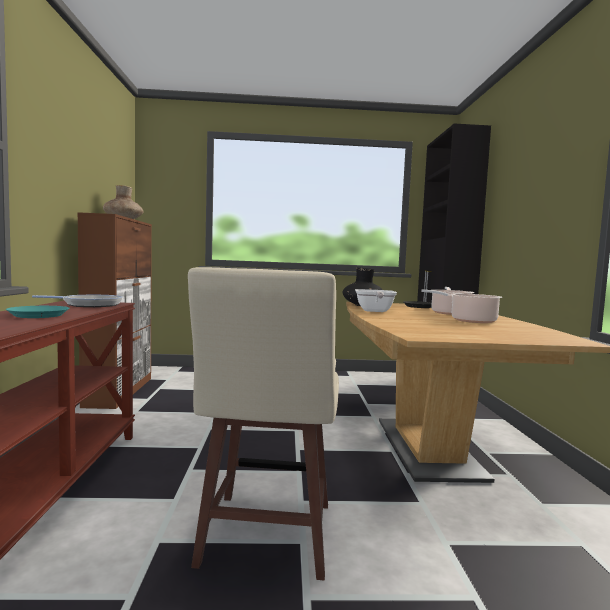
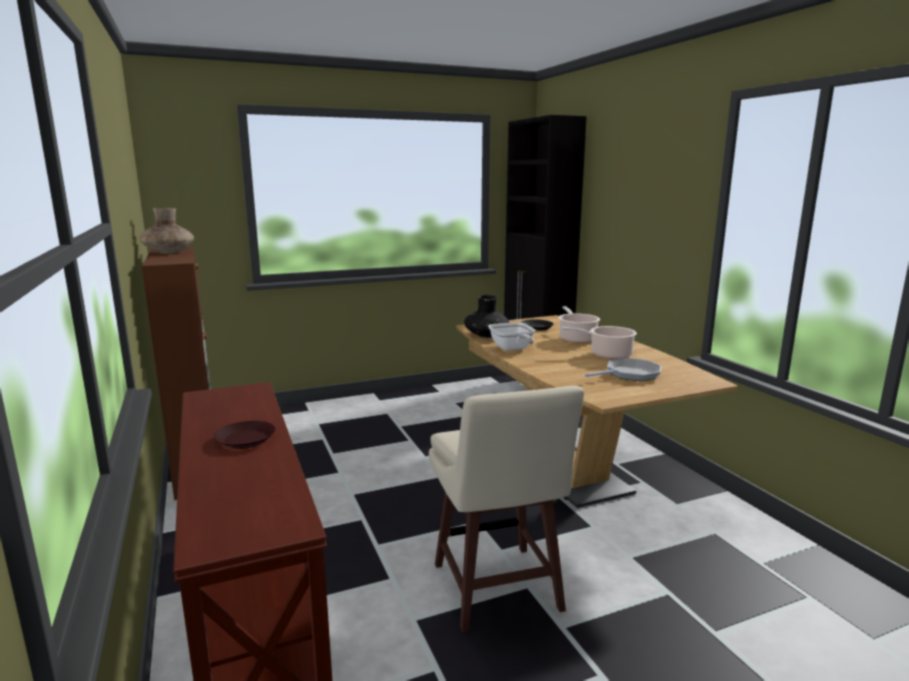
camera: 20 degrees left, 10 degrees up
turquoise plate [6,306,69,318] -> brown plate [214,421,276,449]
frying pan [32,294,123,307] -> frying pan moved to [585,358,661,381]

